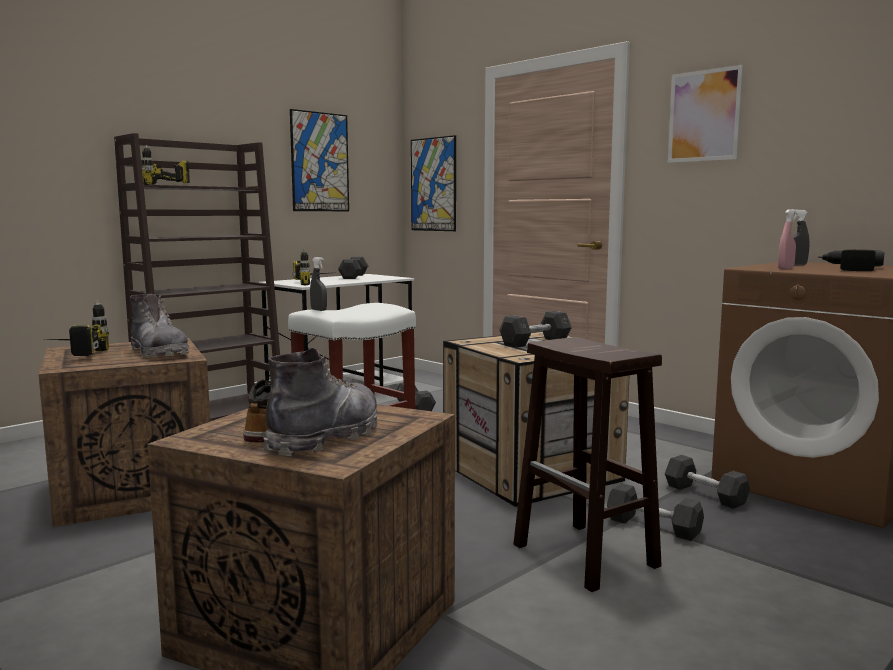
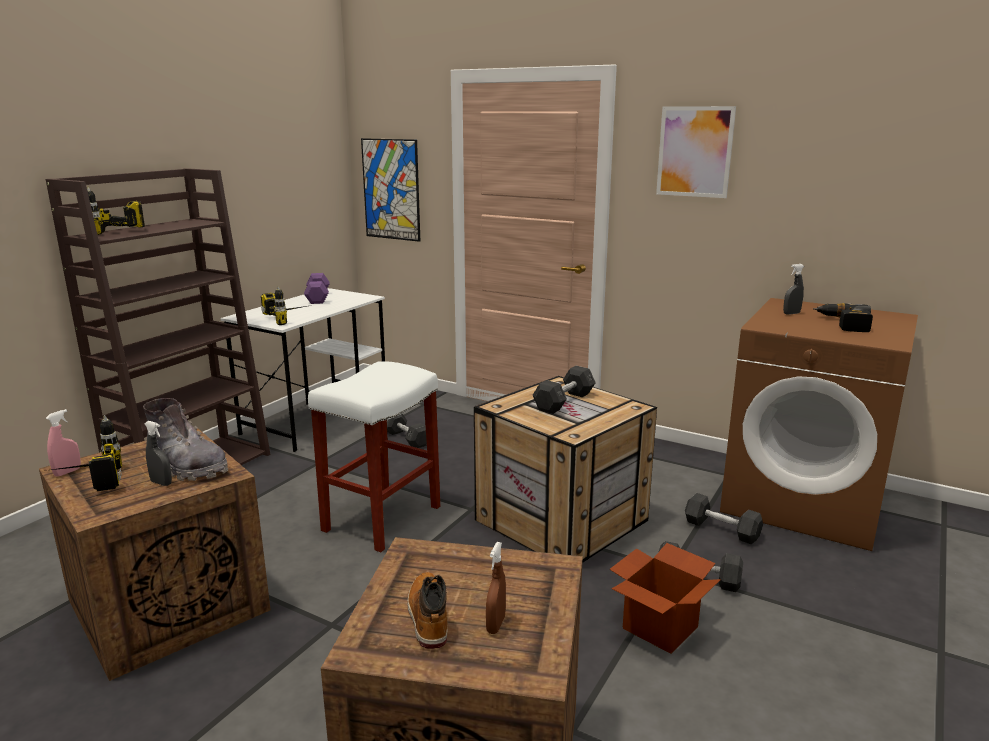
camera: 15 degrees left, 10 degrees up
grey boot [263,348,378,456] -> brown spray bottle [486,542,506,634]
picture [290,109,349,211] -> none
grey spray bottle [310,257,327,311] -> grey spray bottle moved to [144,421,172,486]
grey dumbbell [338,257,368,279] -> purple dumbbell [304,273,330,304]
brown stool [513,337,662,592] -> cardboard box [609,543,721,654]
pink spray bottle [778,209,796,269] -> pink spray bottle moved to [46,409,81,477]

